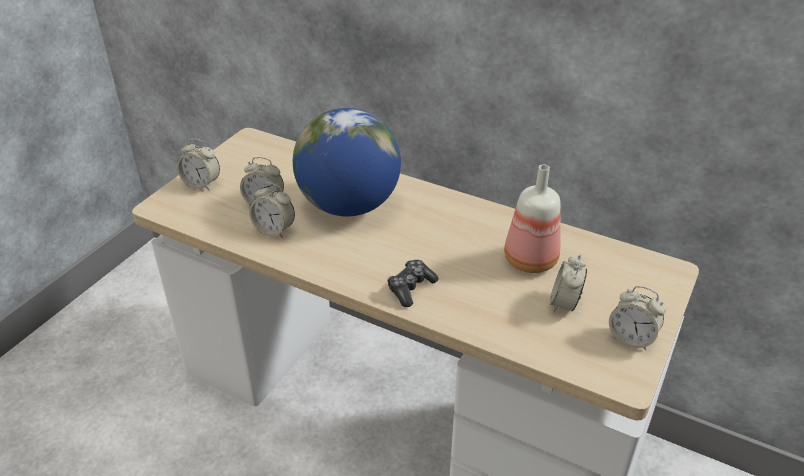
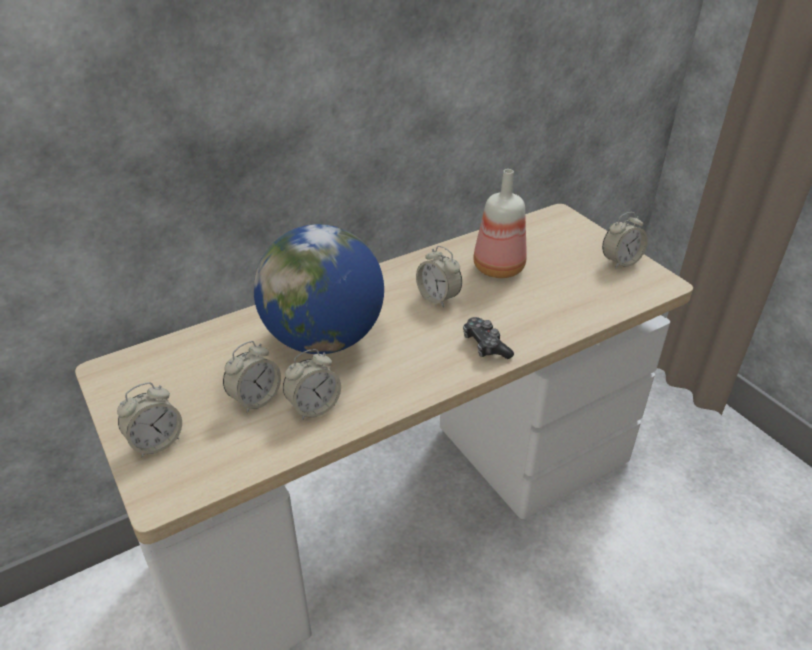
camera: 60 degrees left, 0 degrees up
alarm clock [550,255,587,312] -> alarm clock moved to [416,246,462,308]

